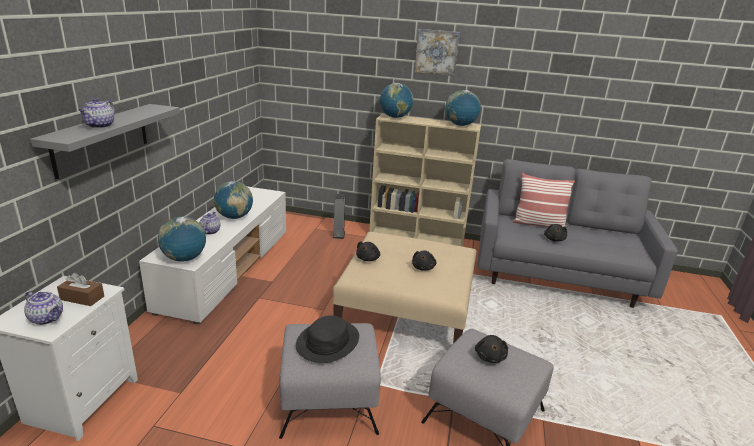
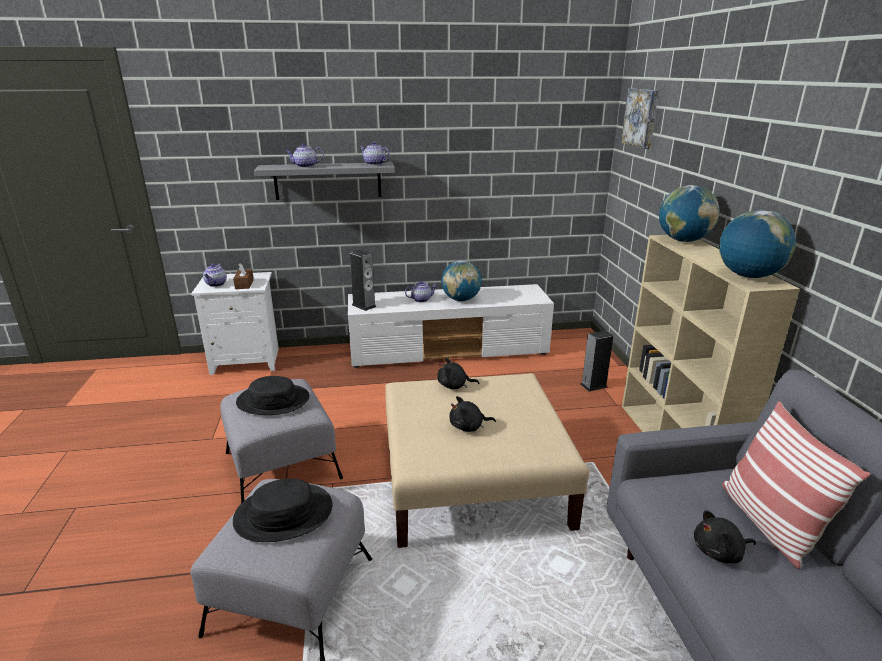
camera: 70 degrees right, 0 degrees up
globe [158,216,206,262] -> speaker [350,250,377,311]
picture [414,29,460,76] -> picture moved to [621,89,659,149]
black plush toy [475,335,508,363] -> black hat [233,479,333,542]
none -> teapot [360,142,390,165]

